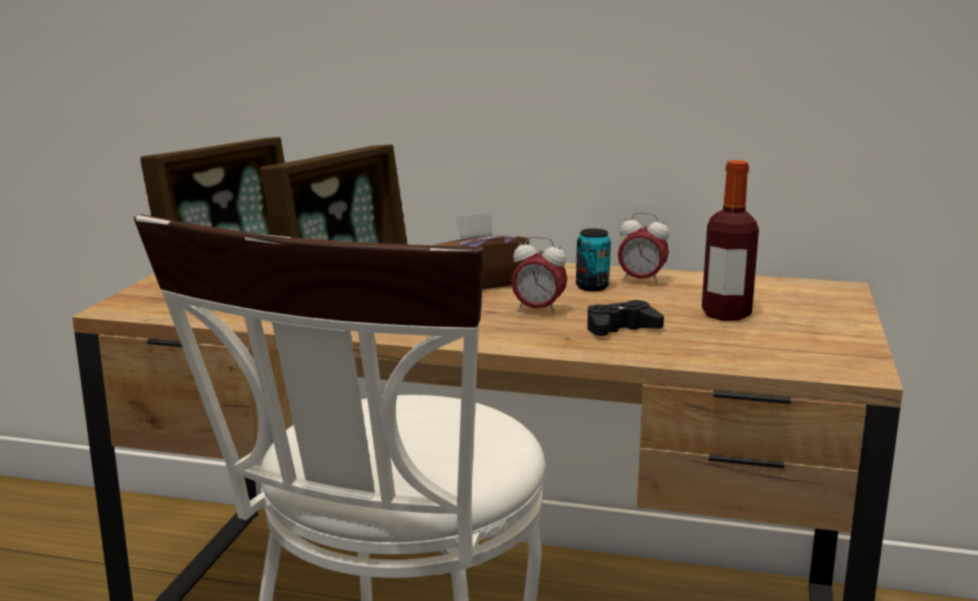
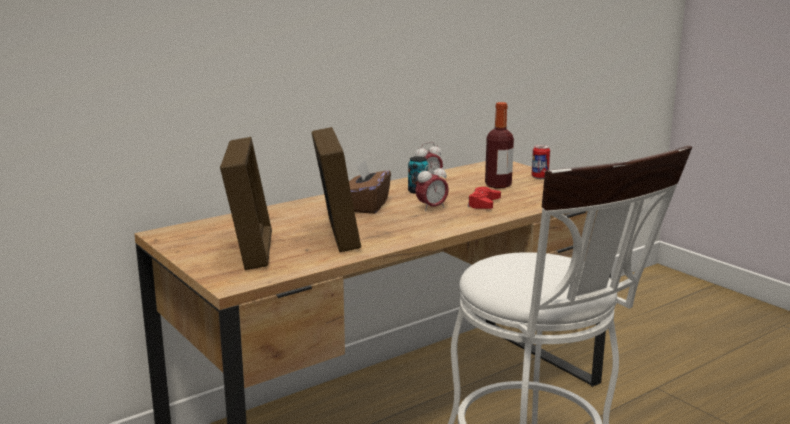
camera: 50 degrees left, 0 degrees up
black game controller [587,300,664,336] -> red game controller [468,187,501,209]
none -> can [531,145,550,179]

